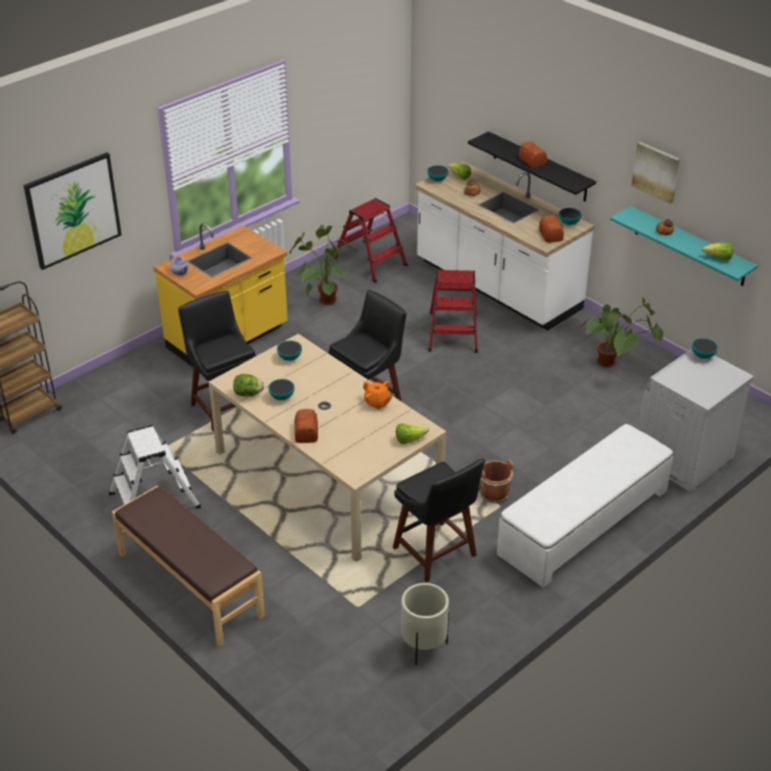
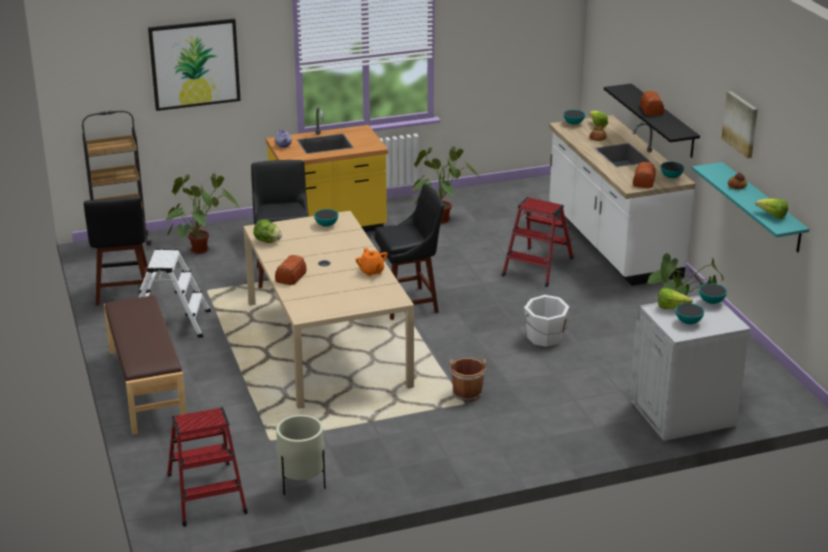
camera: 25 degrees right, 10 degrees down
bowl [268,379,295,400] -> bowl moved to [676,303,704,324]
red step ladder [333,198,408,283] -> red step ladder moved to [167,407,248,527]
black chair [393,458,485,582] -> black chair moved to [84,197,151,306]
lettuce [396,423,429,444] -> lettuce moved to [658,288,693,309]
white bench [497,424,673,587] -> none
none -> potted plant [165,173,240,254]
none -> white bucket [524,295,571,347]

